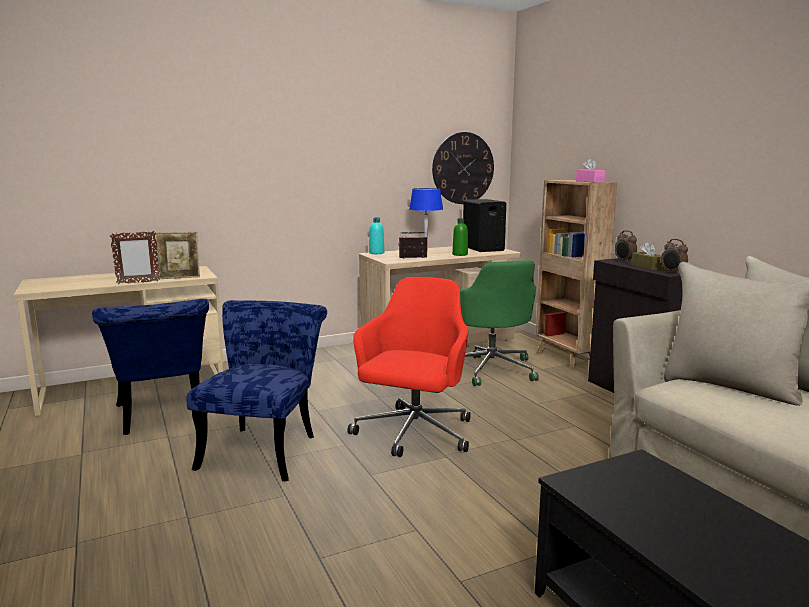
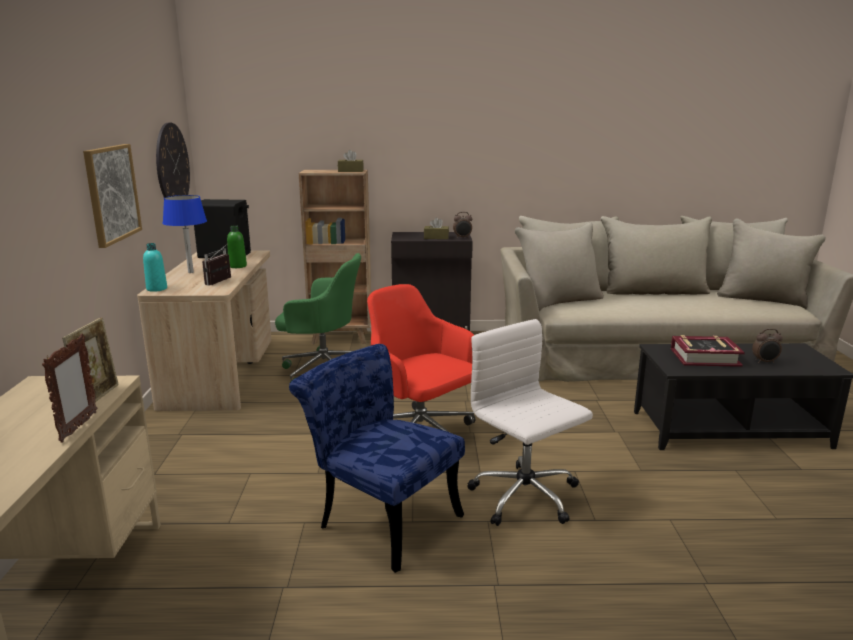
camera: 65 degrees left, 5 degrees up
blue chair [92,299,209,435] -> none
pink tissue box [576,159,606,182] -> brown tissue box [338,150,364,172]
alarm clock [615,230,637,262] -> alarm clock moved to [752,328,783,363]
none -> picture [83,144,142,248]
none -> white office chair [467,319,593,526]
none -> book [671,335,745,367]

